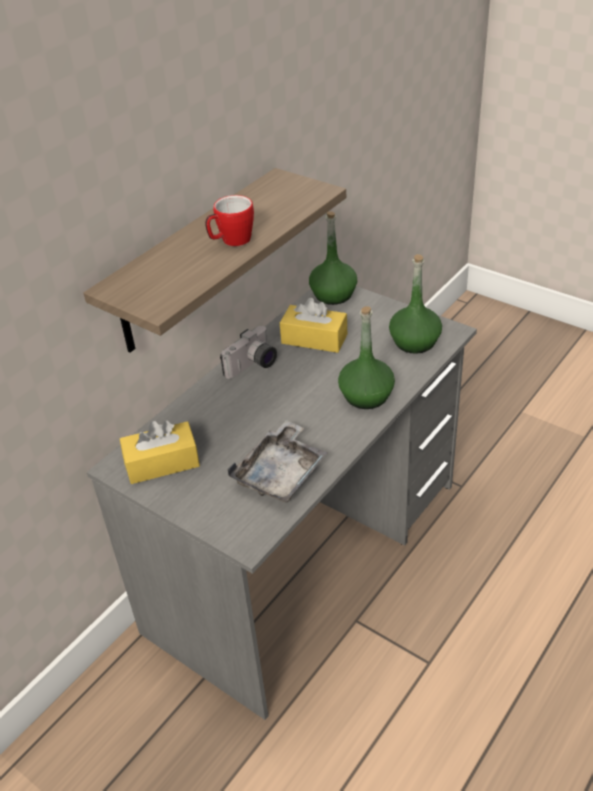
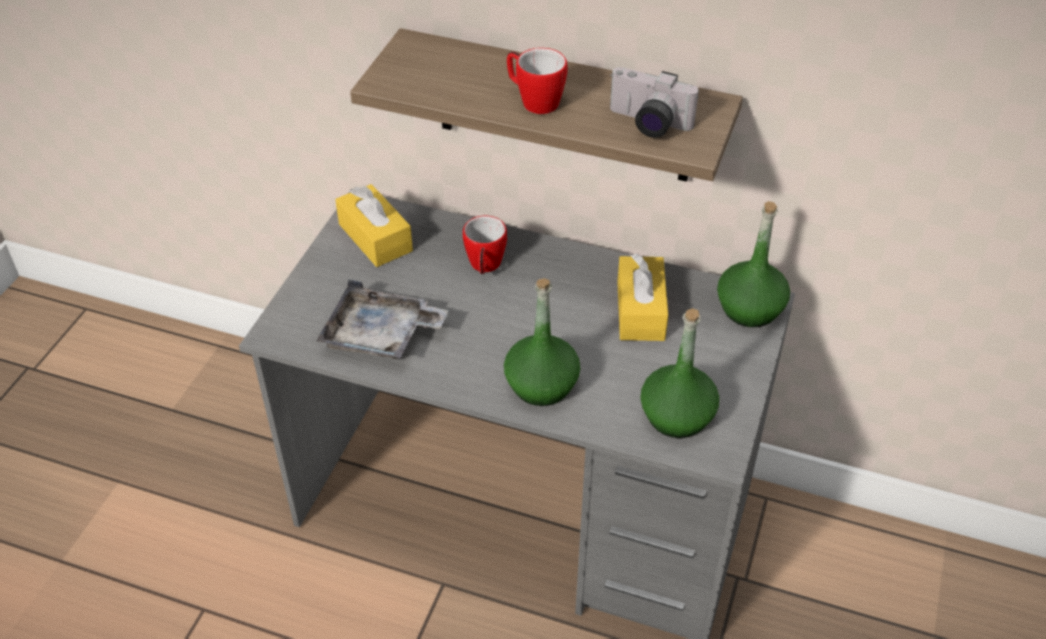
camera: 70 degrees right, 5 degrees up
camera [220,326,277,379] -> camera moved to [610,67,699,138]
none -> mug [463,216,507,274]

